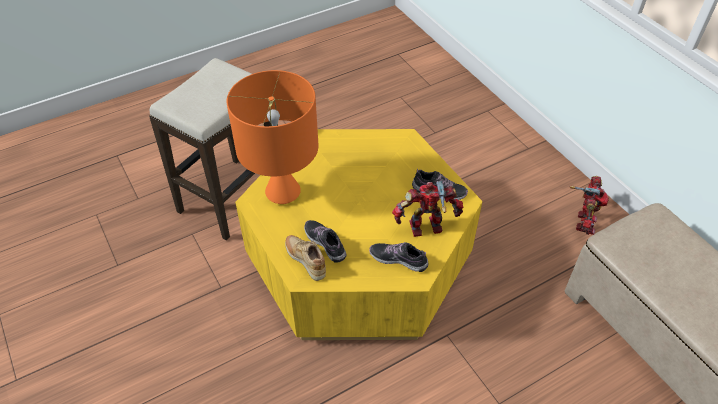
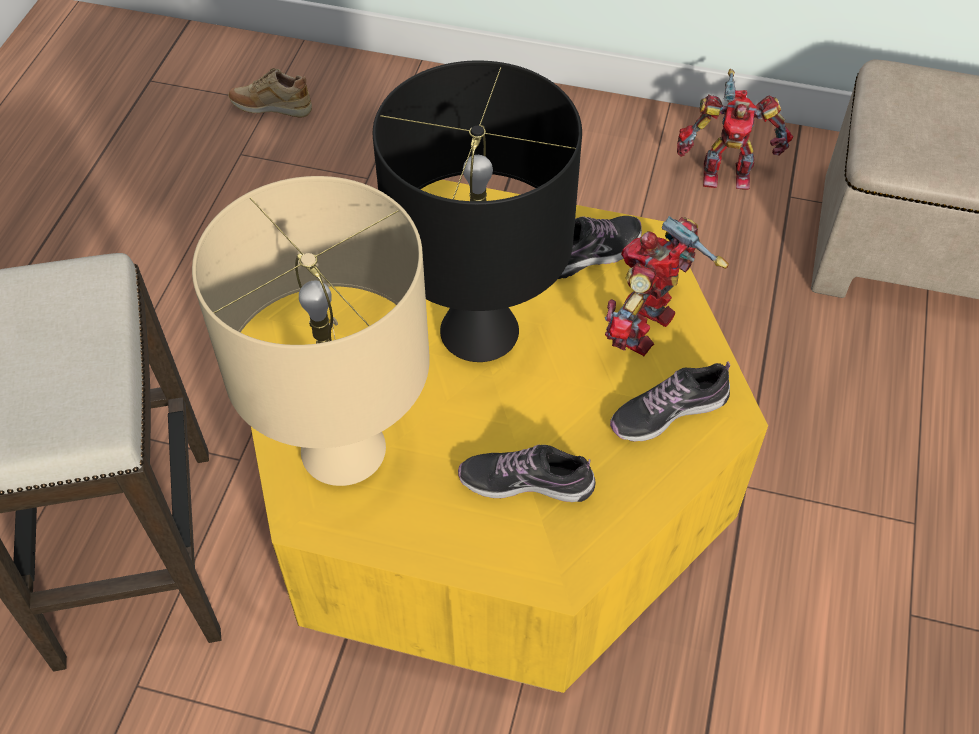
camera: 45 degrees left, 5 degrees up
orange table lamp [227,70,319,204] -> beige table lamp [192,176,430,486]
beige shoe [285,235,326,281] -> beige shoe moved to [228,68,312,117]
toy robot [569,176,609,235] -> toy robot turned 120 degrees clockwise [677,69,793,190]
none -> black table lamp [373,60,582,362]

